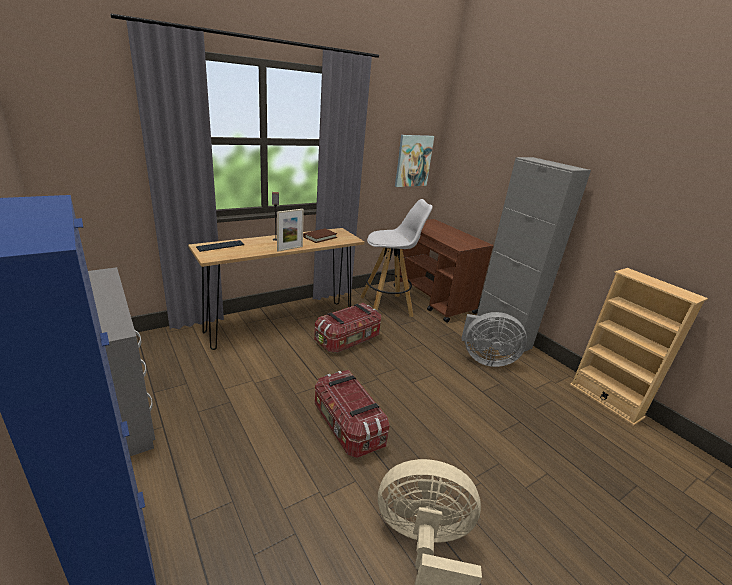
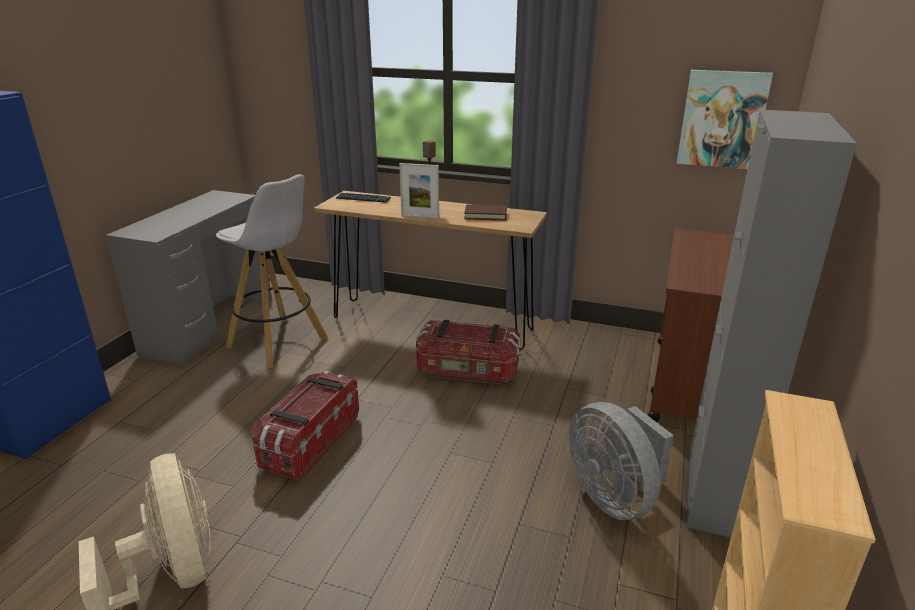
camera: 55 degrees right, 0 degrees up
white stool [360,199,433,317] -> white stool moved to [216,174,328,369]

